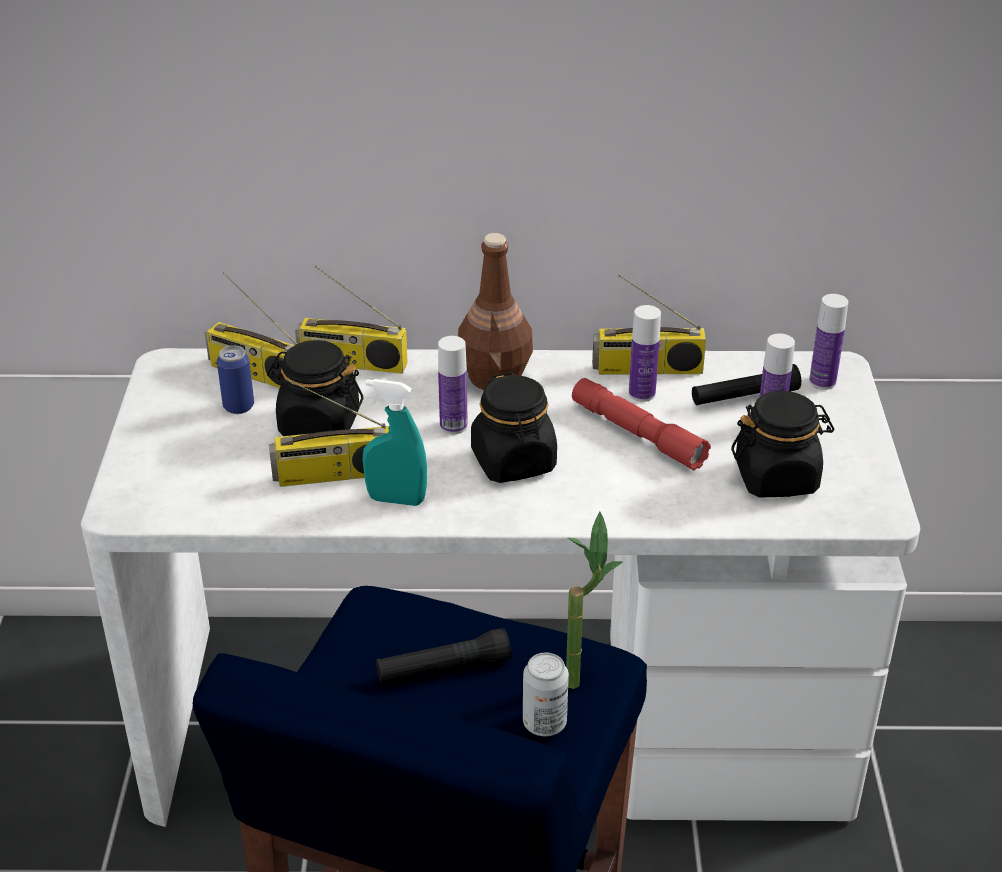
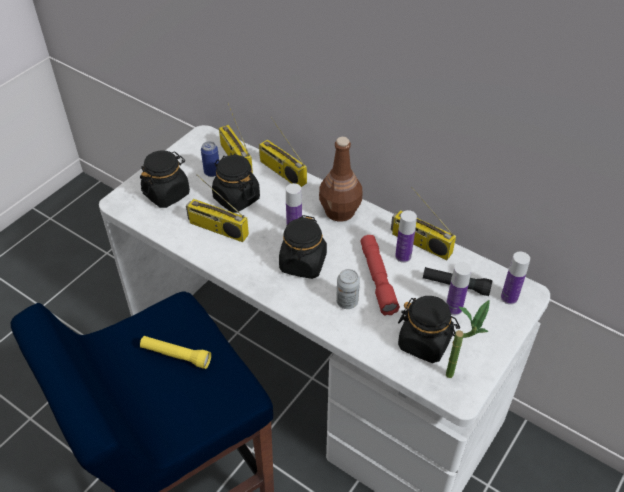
camera: 35 degrees right, 10 degrees up
turquoise spray bottle [362,379,427,506] -> none
black flashlight [376,628,511,682] -> yellow flashlight [140,336,211,369]
can [523,652,569,736] -> can moved to [336,269,360,309]
potted plant [566,512,623,689] -> potted plant moved to [446,300,489,378]
none -> black jar [140,151,190,208]

